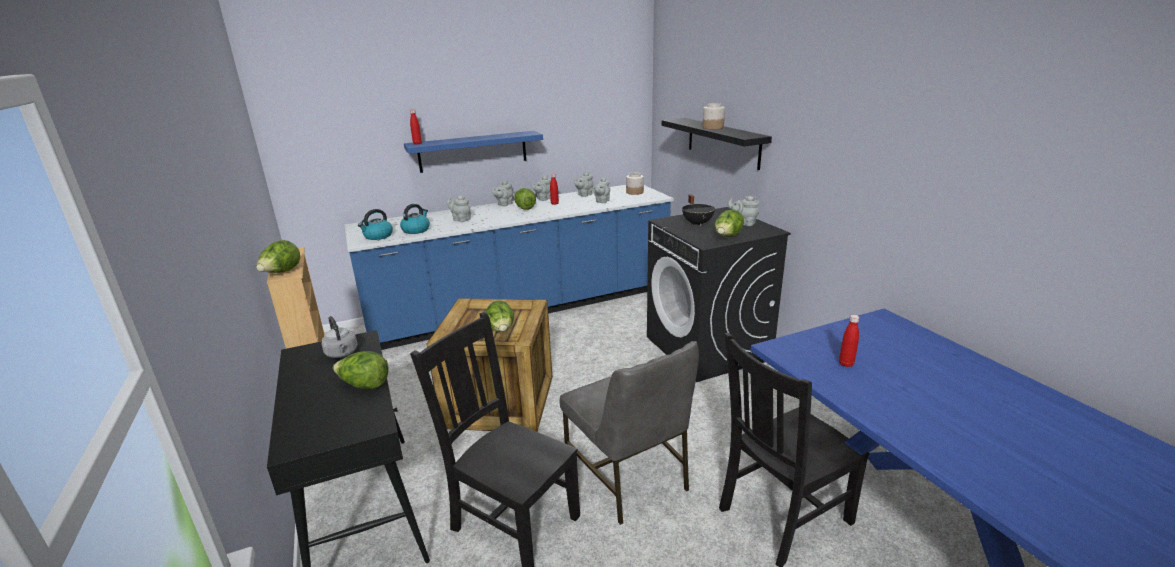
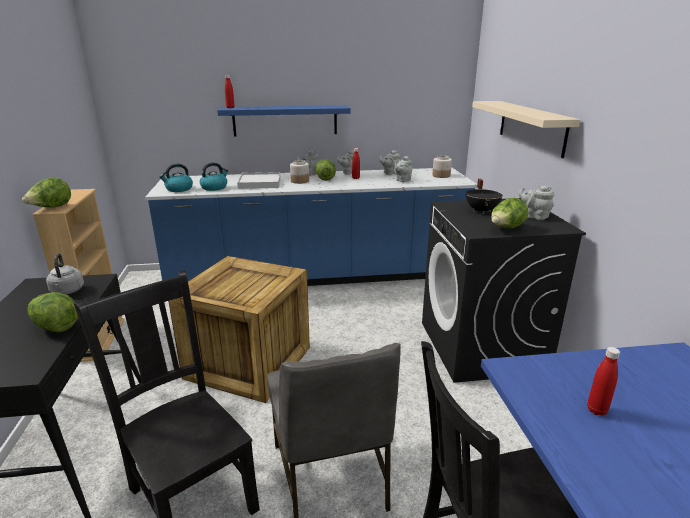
camera: 15 degrees right, 0 degrees up
grey teapot [447,195,471,222] -> white tray [237,172,280,189]
lettuce [486,301,514,331] -> none
black shelf [662,118,772,170] -> beige shelf [472,101,580,158]
jar [703,103,725,129] -> jar moved to [290,160,309,184]

